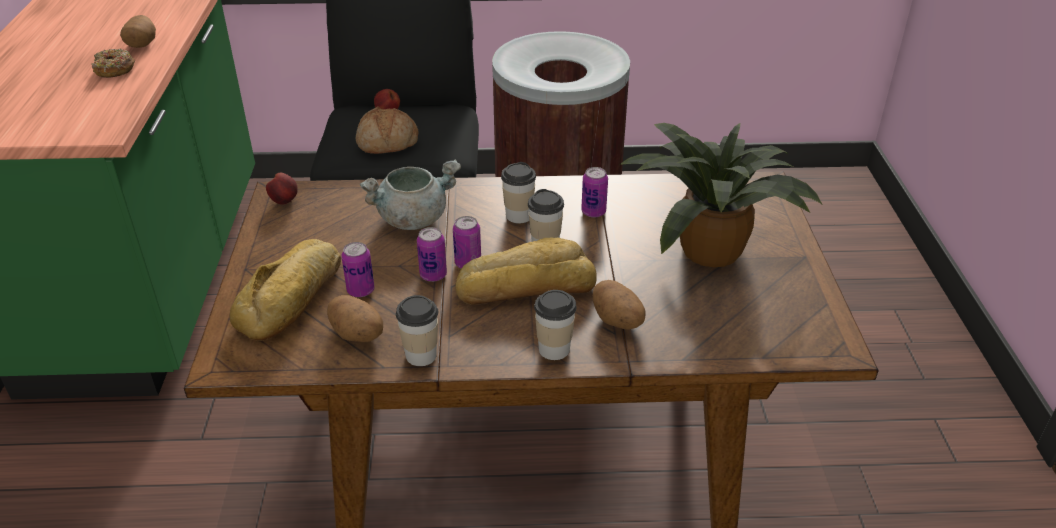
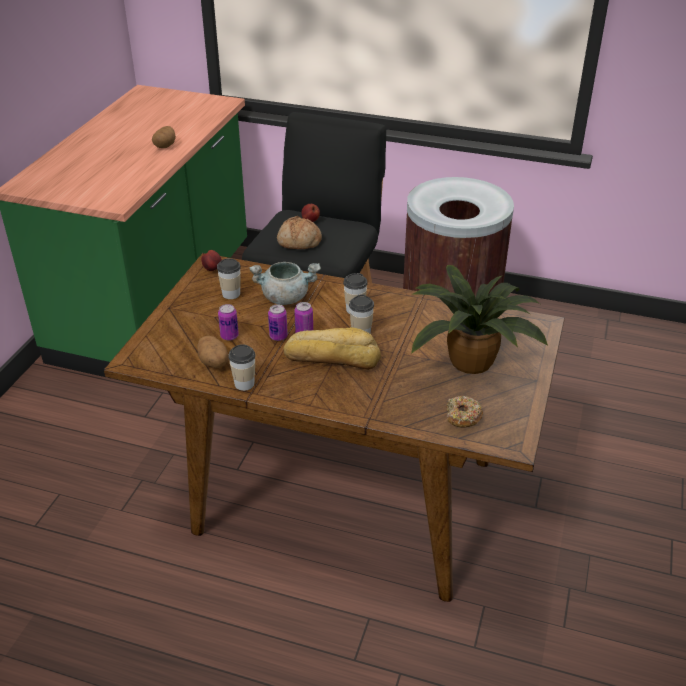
camera: 20 degrees right, 0 degrees up
donut [91,48,135,78] -> donut moved to [446,396,483,428]
bread [230,239,341,340] -> none
cup [534,290,576,360] -> cup moved to [217,258,241,299]
can [581,167,608,218] -> none
potato [593,280,646,330] -> none

